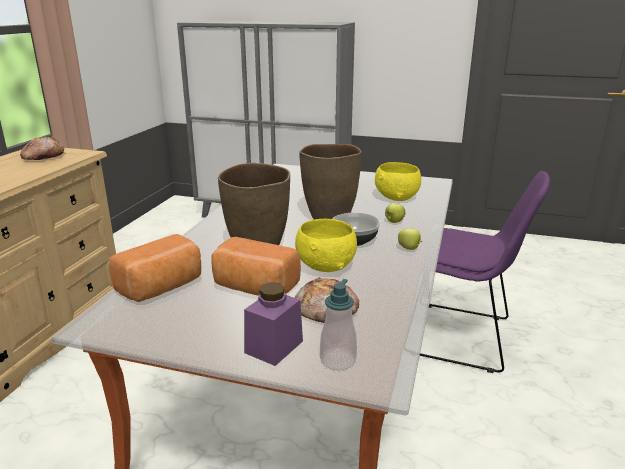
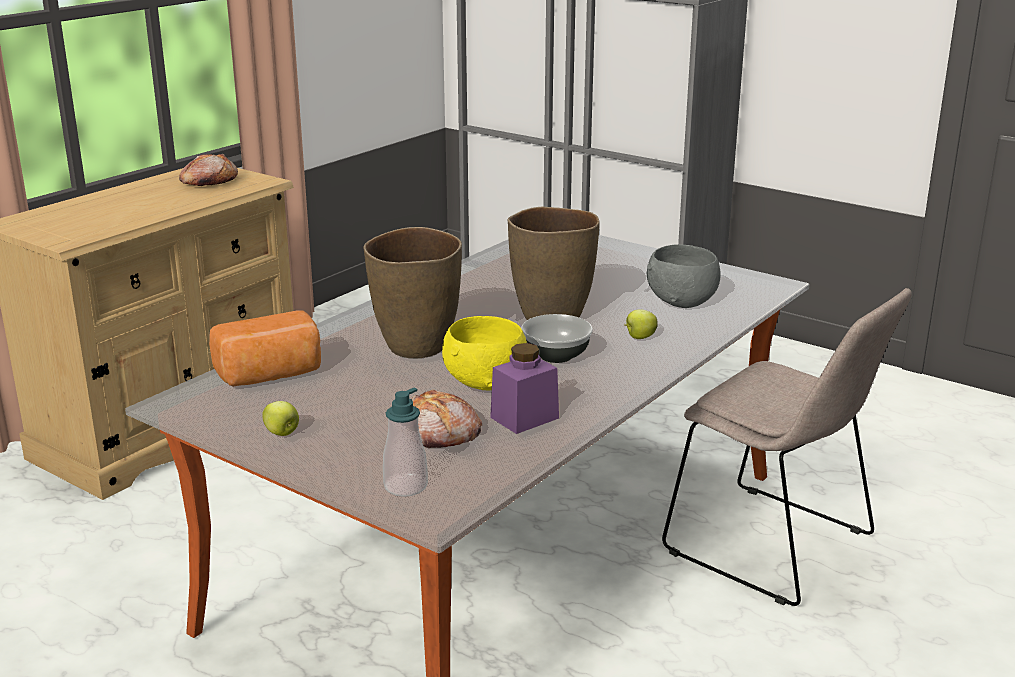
camera: 20 degrees right, 0 degrees up
bread [211,237,301,296] -> none
purple jar [244,282,303,366] -> purple jar moved to [490,343,559,434]
yellow bowl [375,162,421,201] -> grey bowl [647,244,721,308]
apple [398,228,422,250] -> apple moved to [262,401,299,436]
purple chair [420,171,550,373] -> beige chair [662,288,912,606]

